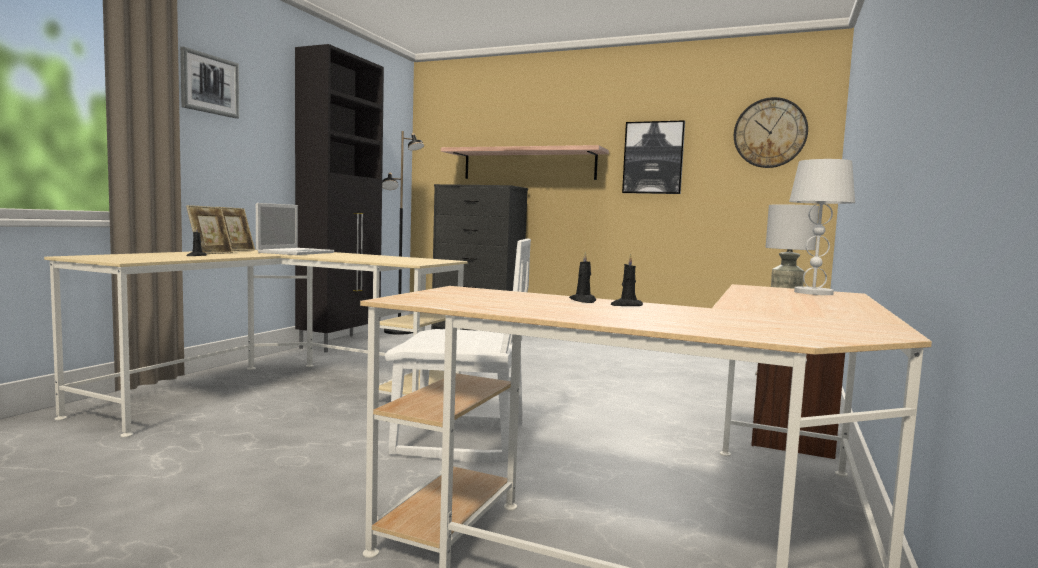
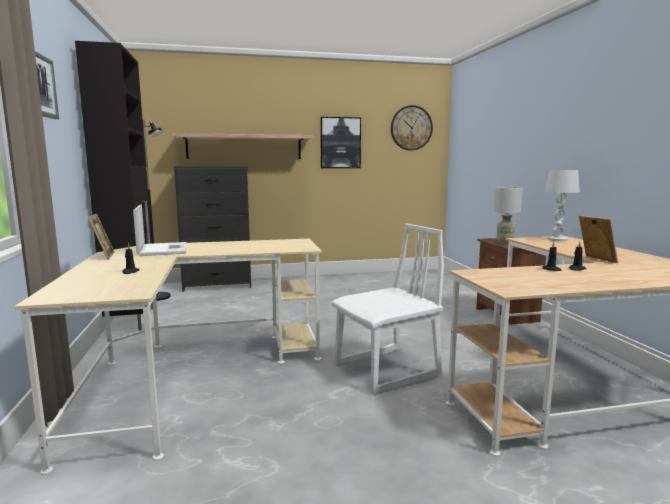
camera: 35 degrees left, 5 degrees up
picture frame [186,205,233,254] -> picture frame moved to [579,215,618,263]

